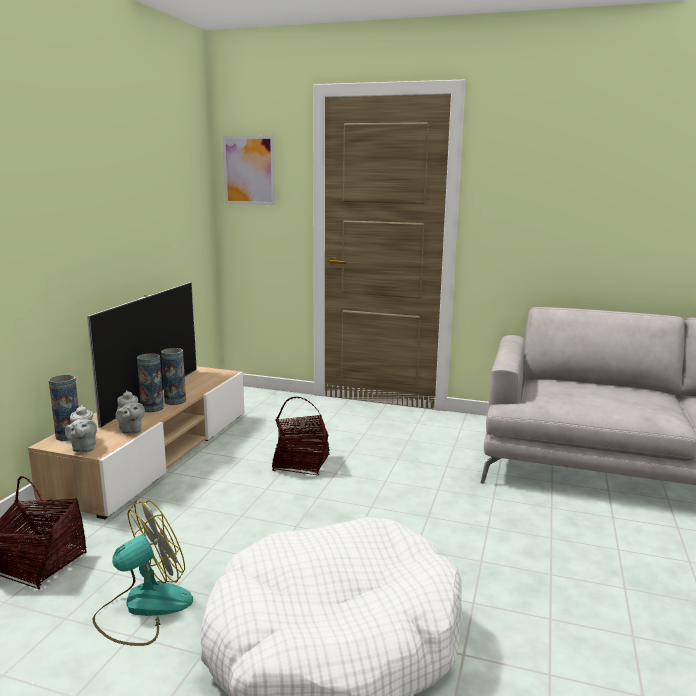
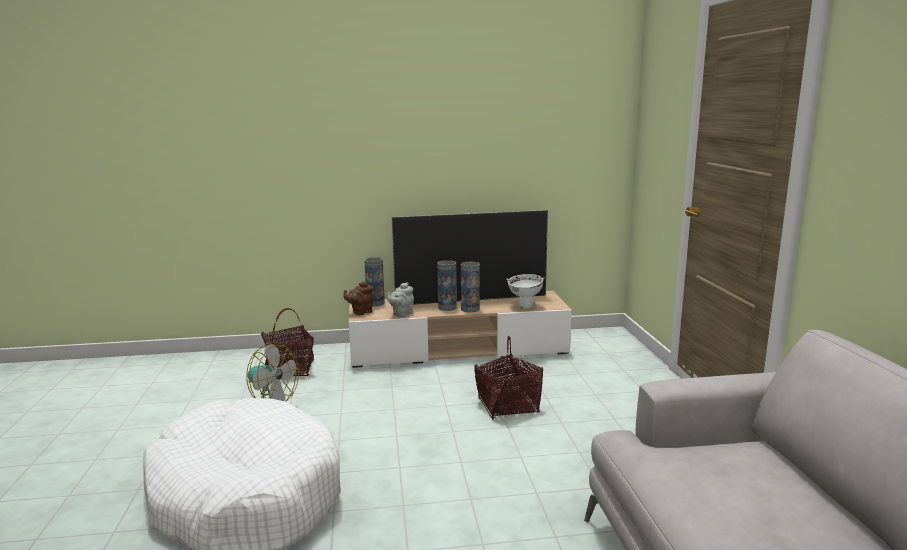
camera: 65 degrees right, 0 degrees up
grey teapot [65,405,97,452] -> brown teapot [343,281,374,315]
picture [222,136,275,205] -> none
none -> white bowl [507,274,544,309]

